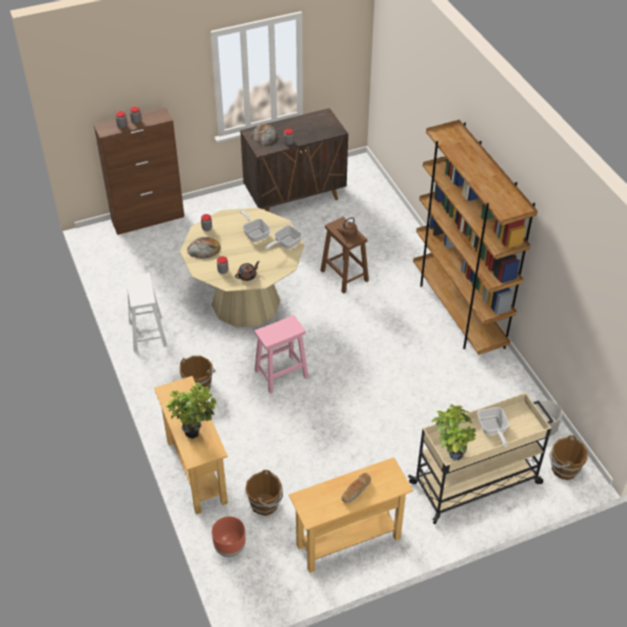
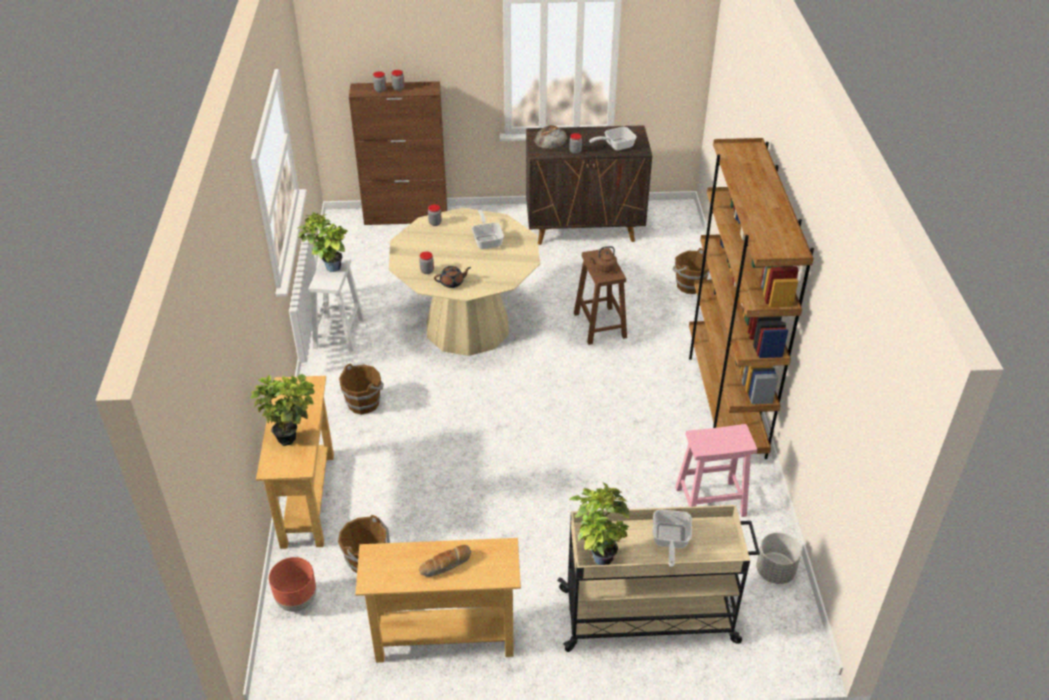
camera: 20 degrees right, 5 degrees down
bread [187,237,221,259] -> none
pink stool [254,315,309,394] -> pink stool moved to [675,424,757,517]
frying pan [265,225,303,250] -> frying pan moved to [589,127,637,151]
brown bucket [549,435,588,480] -> brown bucket moved to [672,248,710,294]
none -> potted plant [297,212,348,272]

